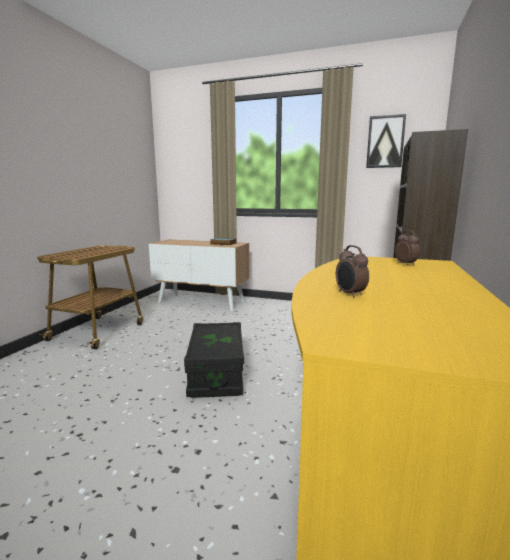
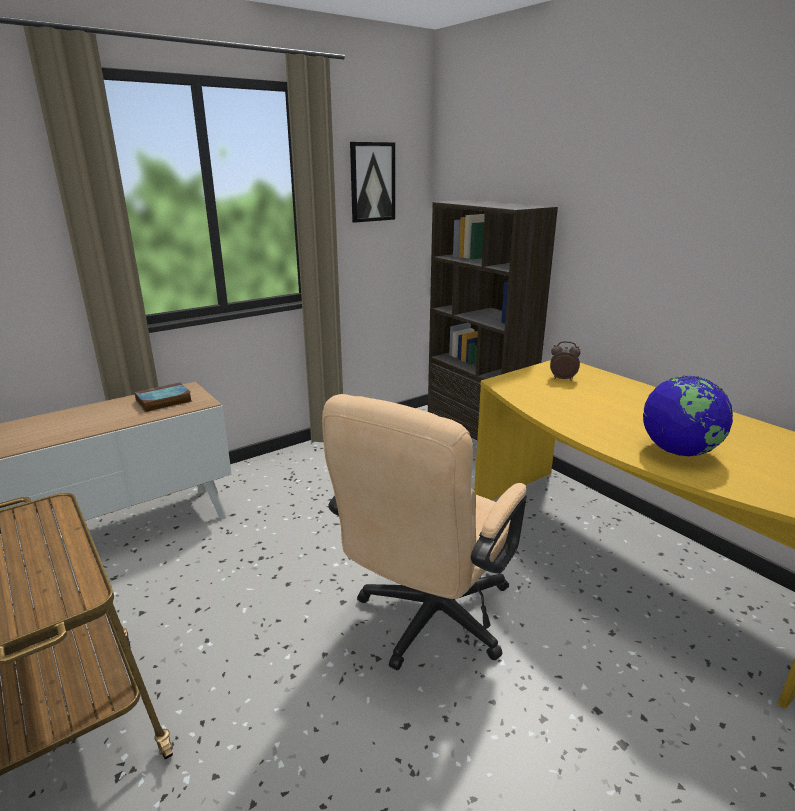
camera: 55 degrees left, 10 degrees up
black storage box [184,322,244,398] -> beige office chair [322,394,527,671]
alarm clock [336,245,369,298] -> globe [643,375,733,456]

